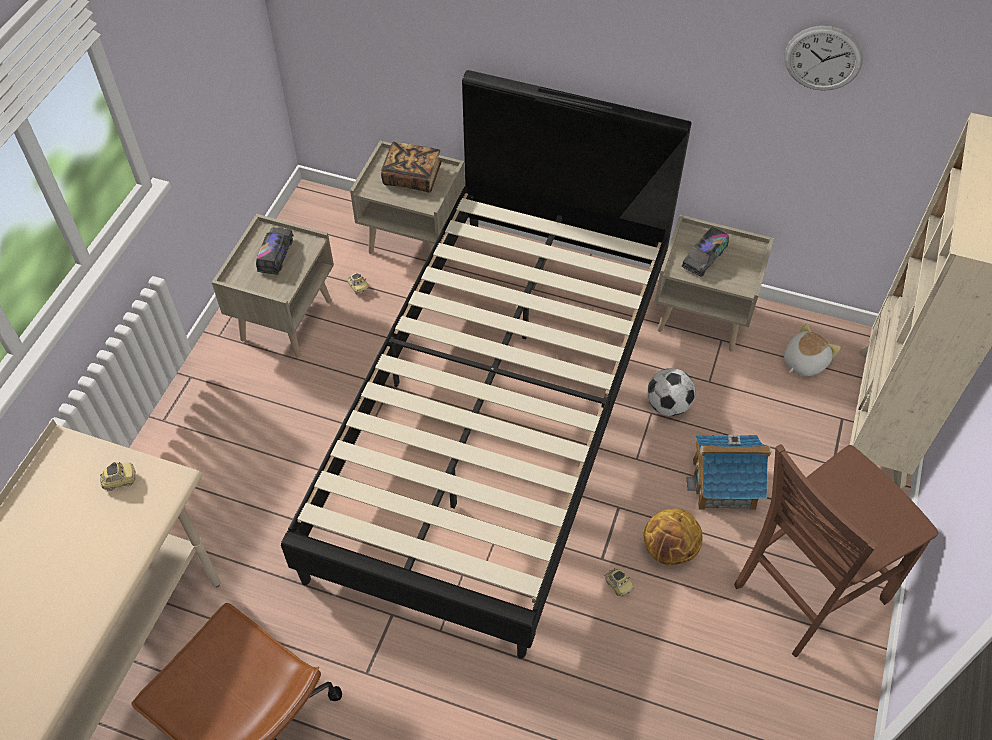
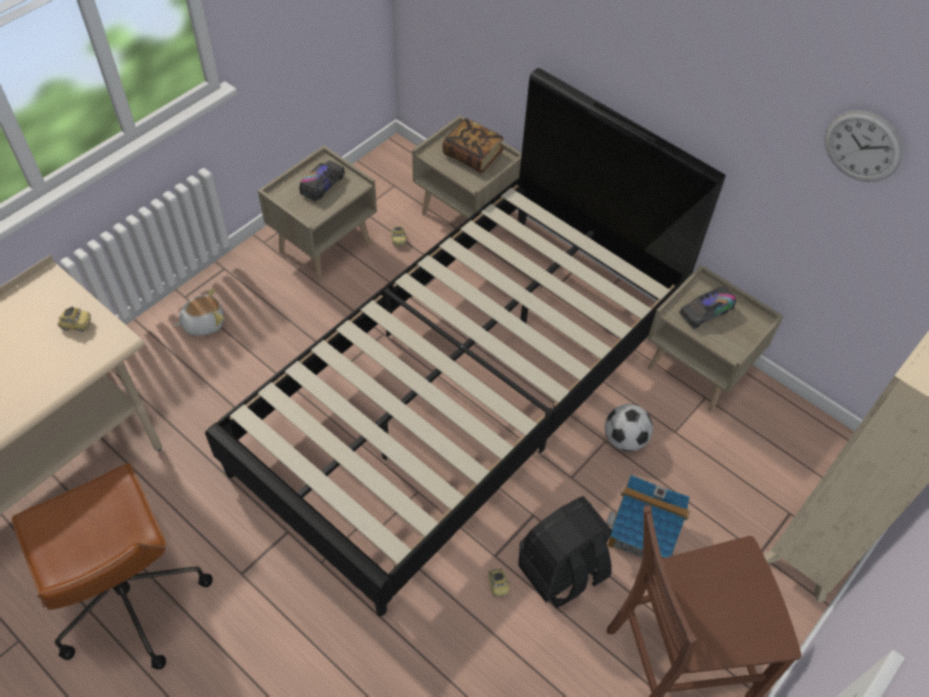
camera: 20 degrees right, 0 degrees up
basketball [644,508,703,565] -> black backpack [518,496,612,608]
plush toy [784,323,841,376] -> plush toy moved to [174,288,224,336]

